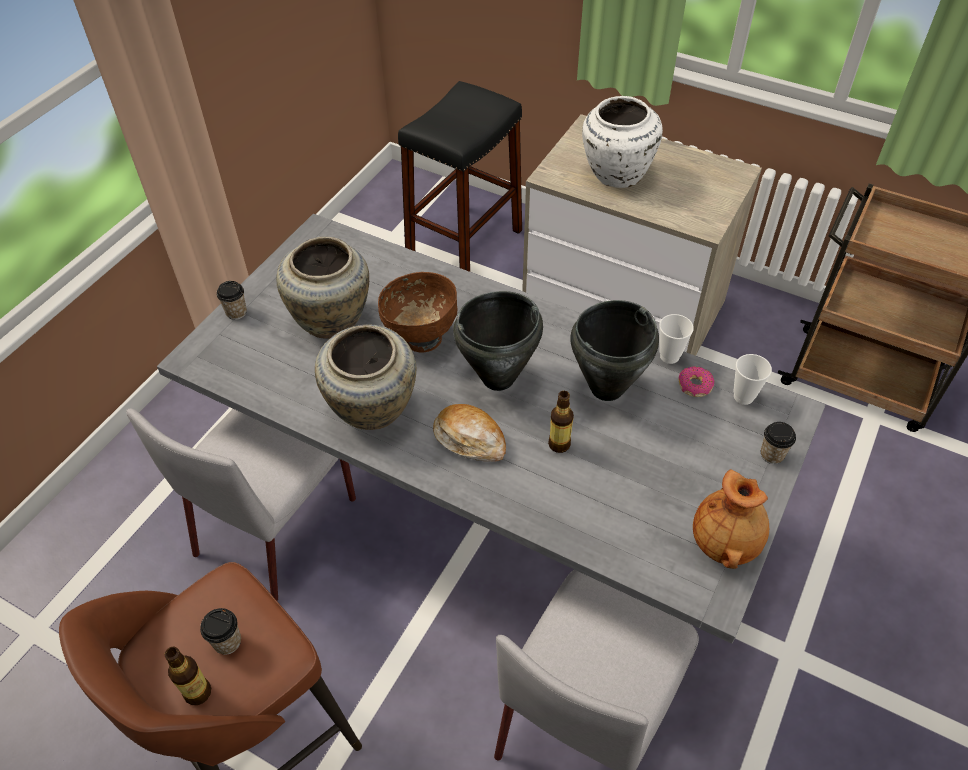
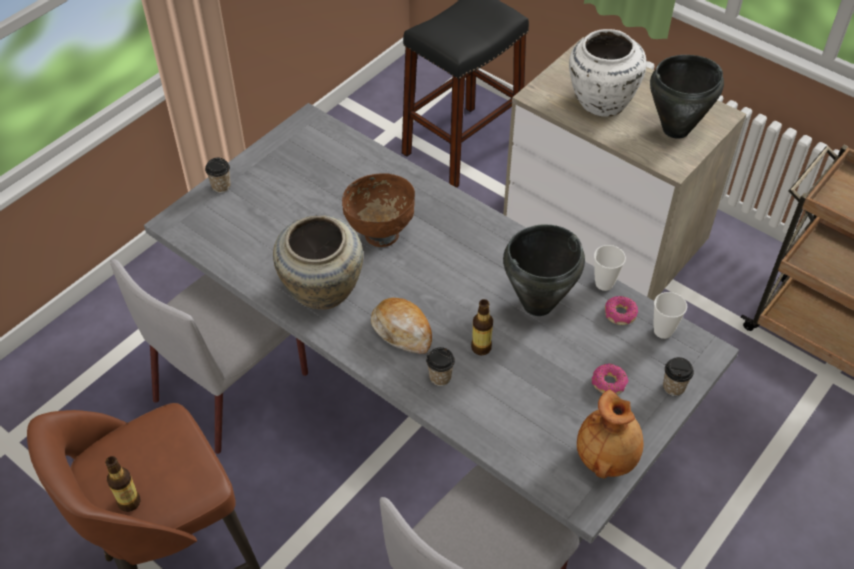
camera: 10 degrees right, 0 degrees up
cup [200,608,241,655] -> cup moved to [426,347,455,386]
beige vase [276,237,369,339] -> none
black cooking pot [453,291,543,391] -> black cooking pot moved to [650,55,724,139]
none -> donut [592,364,628,395]

